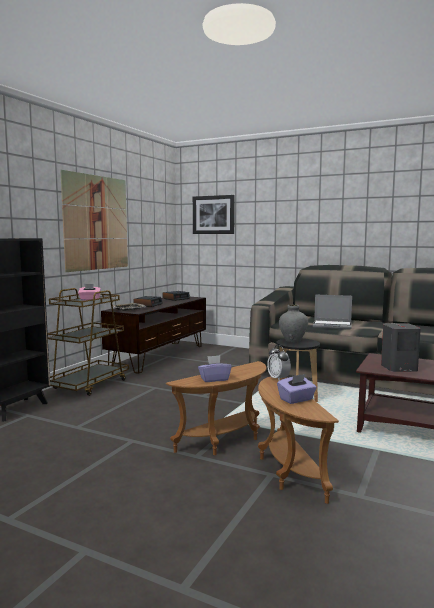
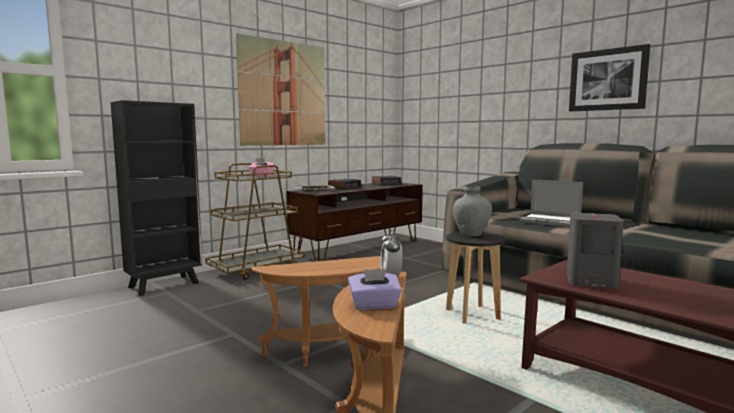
camera: 20 degrees right, 0 degrees up
picture [193,195,235,234] -> picture moved to [569,44,651,112]
purple tissue box [198,355,232,382] -> none

